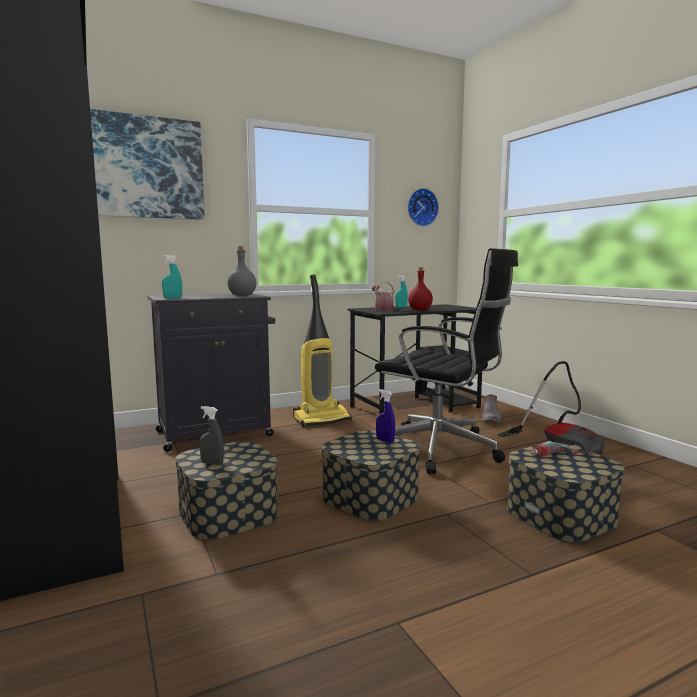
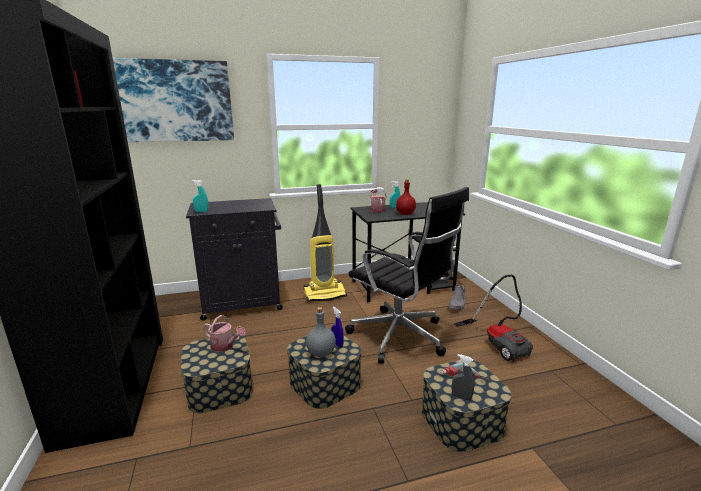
camera: 10 degrees right, 10 degrees up
grey spray bottle [200,406,224,465] -> grey spray bottle moved to [452,354,474,401]
grey bottle [228,246,257,296] -> grey bottle moved to [306,307,336,357]
wall clock [408,188,439,226] -> none
none -> watering can [203,315,246,352]

